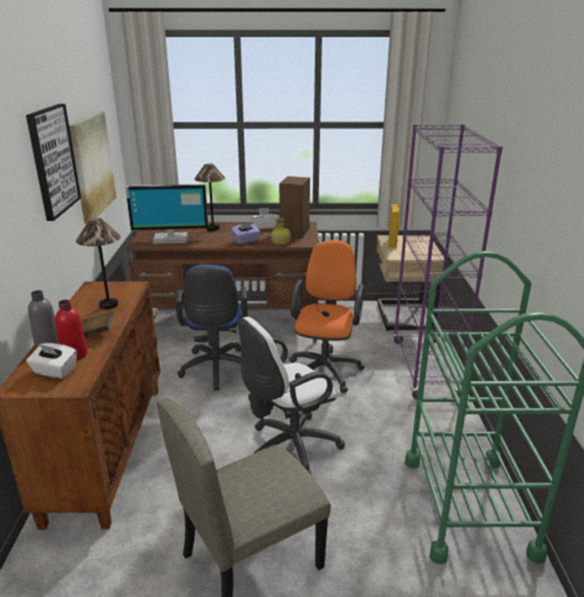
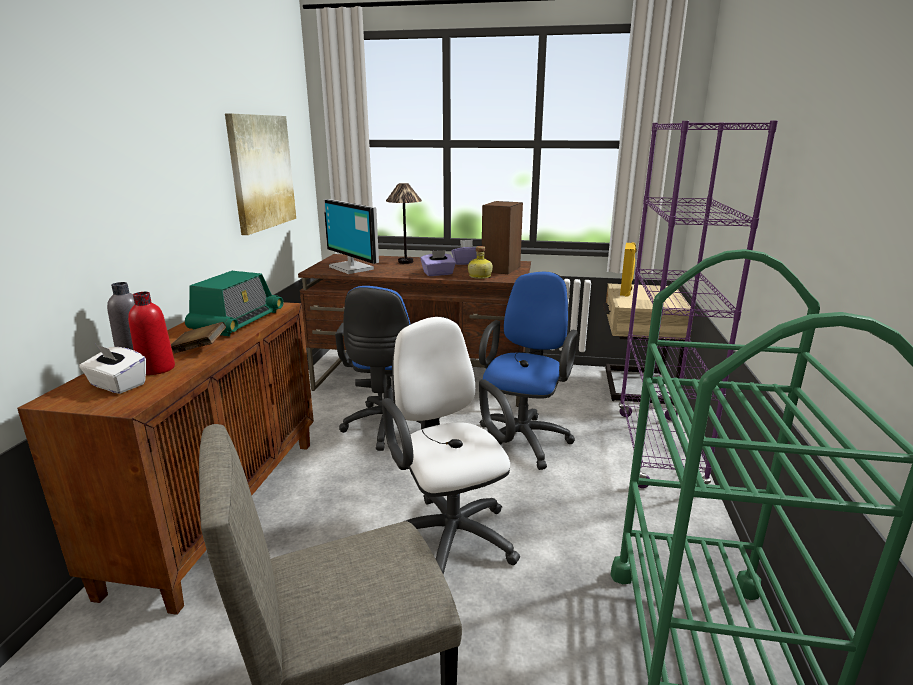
camera: 10 degrees right, 5 degrees down
picture [26,104,81,221] -> none
table lamp [76,218,121,309] -> radio [185,271,283,336]
monitor [125,184,208,244] -> monitor turned 45 degrees clockwise [323,199,379,274]
white office chair [238,317,345,474] -> white office chair turned 90 degrees clockwise [382,317,520,574]
white tissue box [251,208,278,229] -> purple tissue box [451,240,477,265]
orange office chair [289,240,365,393] -> blue office chair [479,272,577,470]

